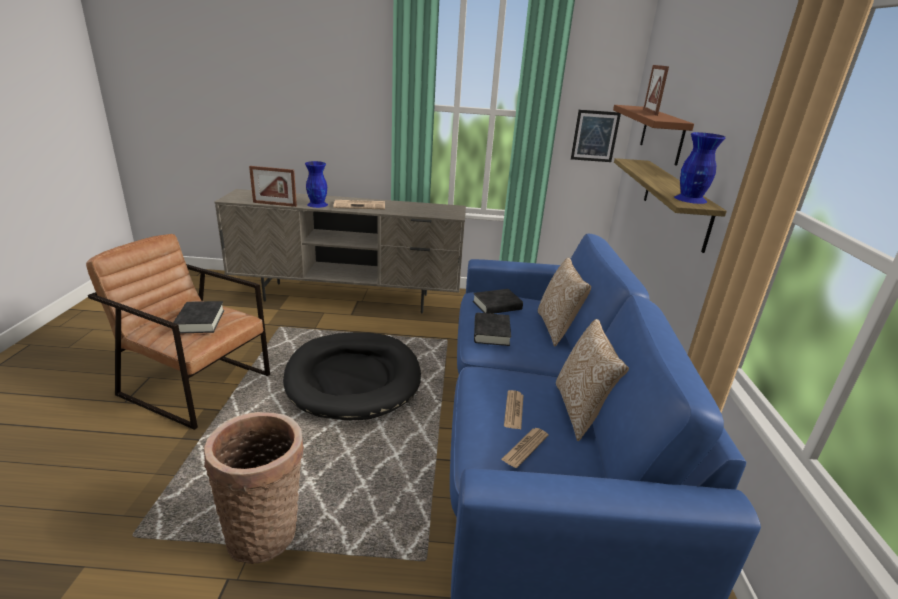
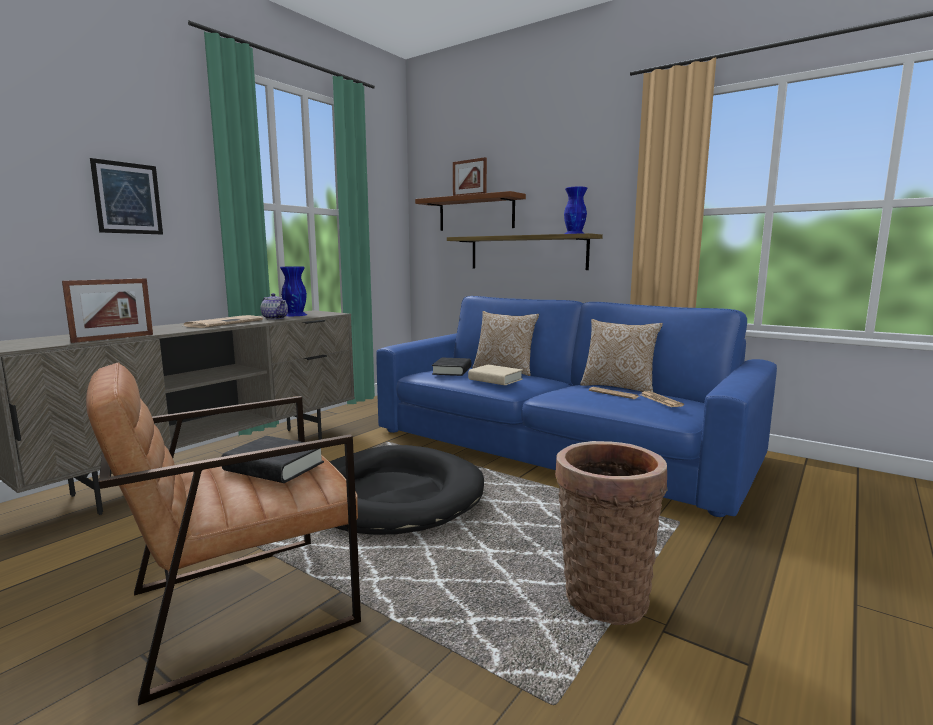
camera: 55 degrees left, 15 degrees down
blue vase [305,161,328,208] -> blue vase moved to [280,267,307,316]
black book [474,313,511,346] -> beige book [468,365,523,385]
picture [571,110,621,162] -> picture moved to [90,158,163,234]
none -> teapot [261,293,288,320]

